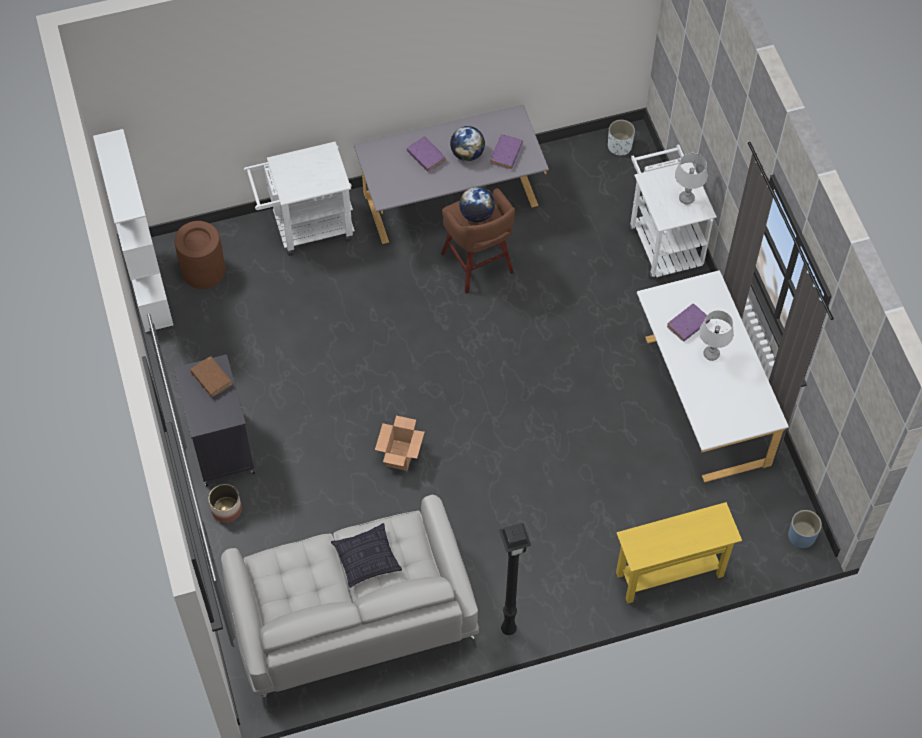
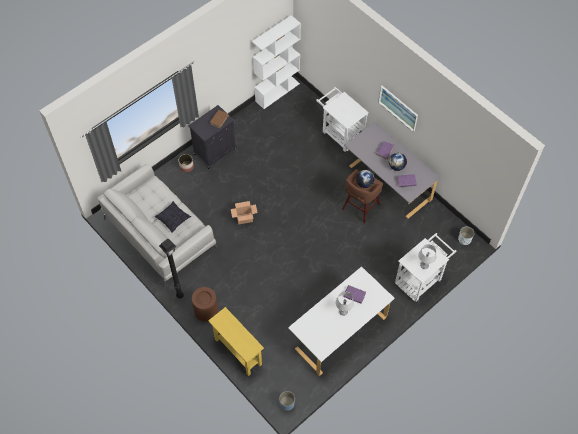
camera: 65 degrees right, 0 degrees up
brown trash can [175,221,226,289] -> brown trash can moved to [192,287,218,322]
none -> picture [378,86,418,132]

